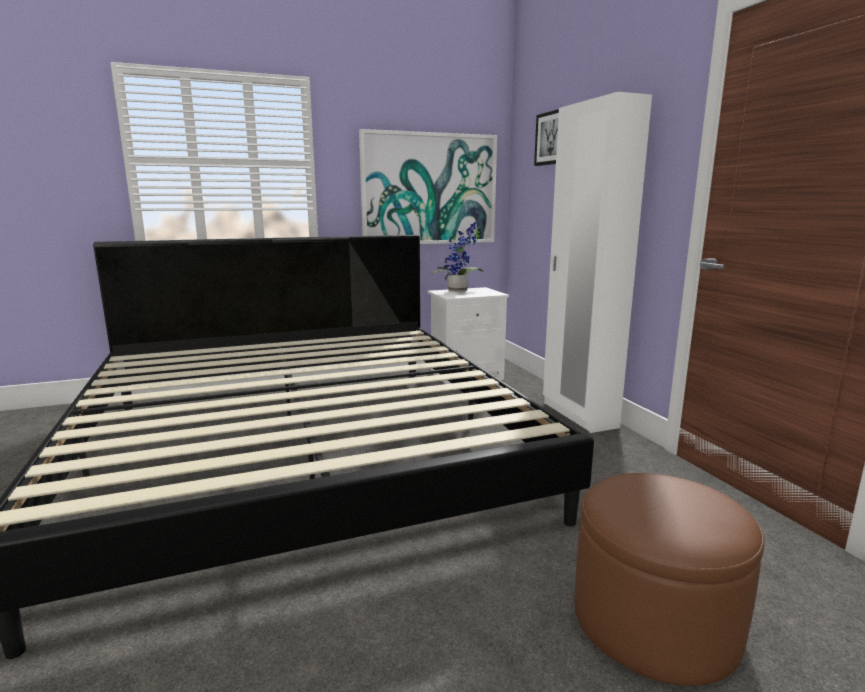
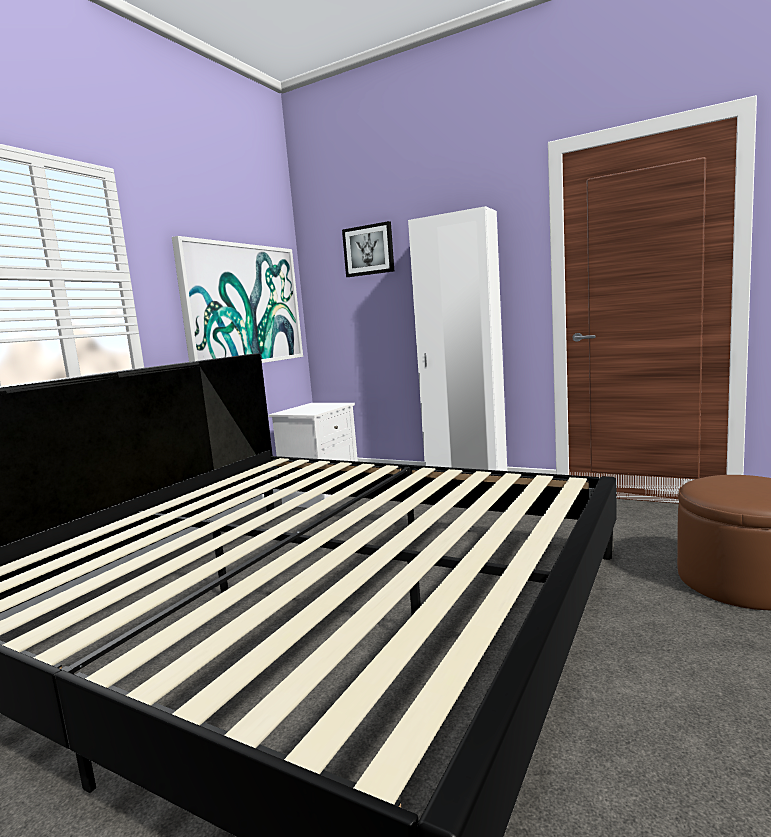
camera: 40 degrees left, 5 degrees down
potted plant [431,222,483,292] -> none

